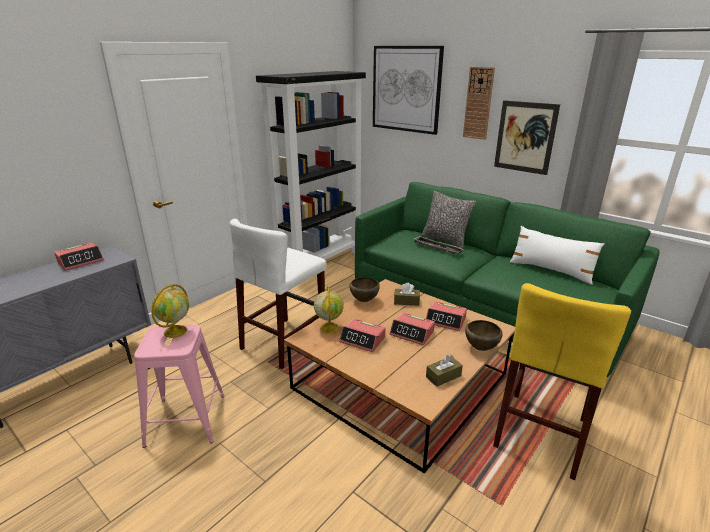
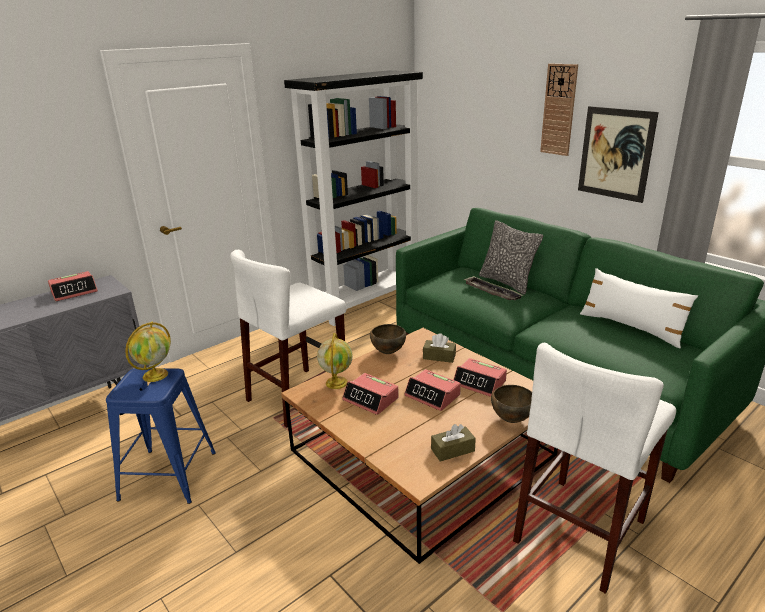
camera: 10 degrees right, 0 degrees up
pink stool [134,324,224,448] -> blue stool [106,368,216,504]
picture [373,46,444,135] -> none
yellow stool [493,283,631,480] -> white stool [513,343,676,594]

